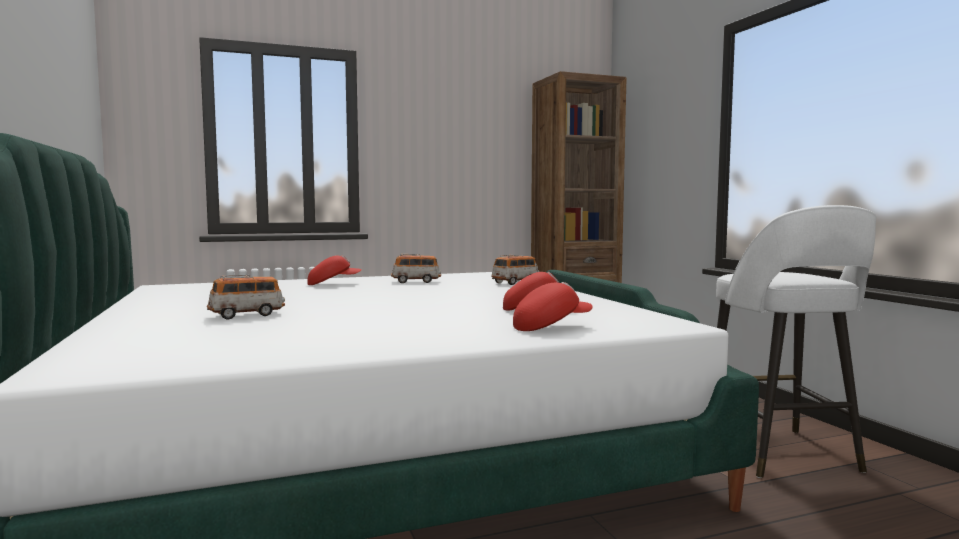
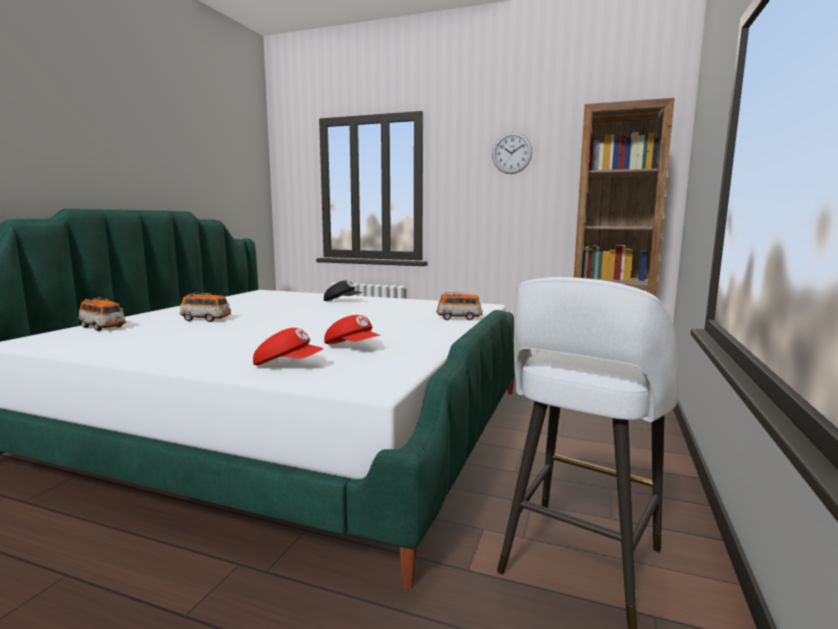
camera: 40 degrees right, 5 degrees up
red cap [307,255,362,285] -> black cap [324,281,362,301]
toy car [391,254,441,283] -> toy car moved to [79,297,126,331]
none -> wall clock [492,132,532,174]

